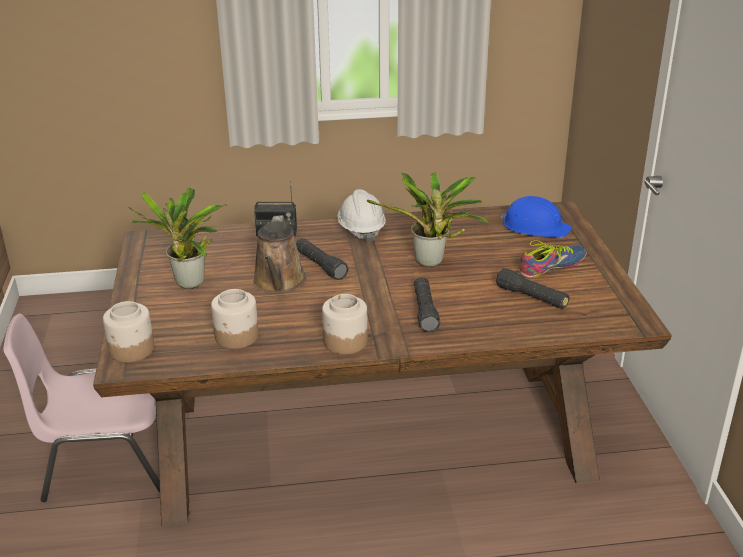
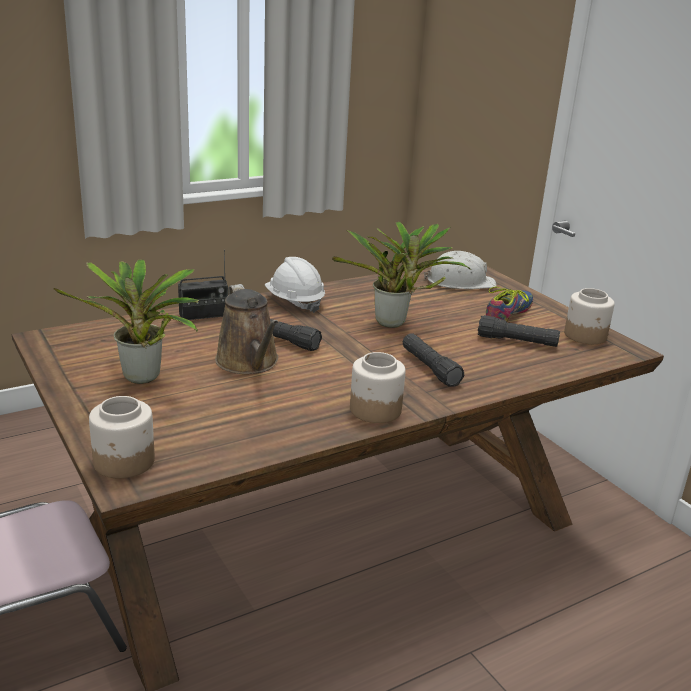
camera: 25 degrees left, 5 degrees down
jar [211,289,259,349] -> jar moved to [564,288,615,344]
blue hard hat [499,196,572,238] -> white hard hat [424,251,497,289]

